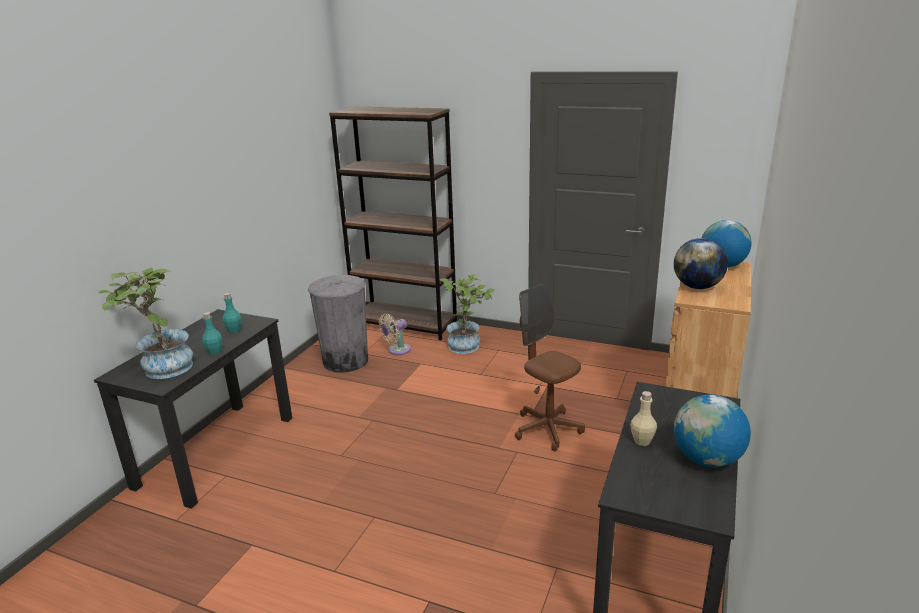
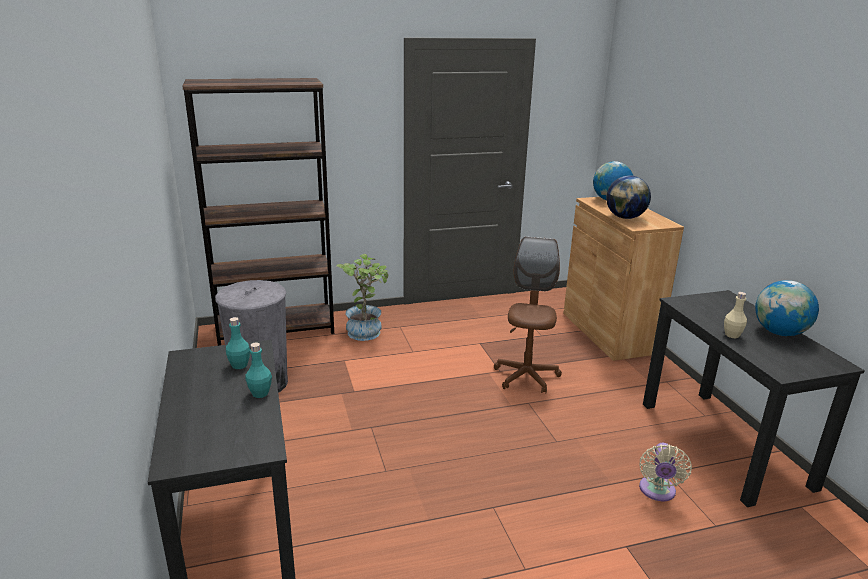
camera: 40 degrees left, 0 degrees up
potted plant [98,268,193,379] -> none
beige fan [379,314,411,355] -> beige fan moved to [639,443,692,501]
brown office chair [515,284,585,451] -> brown office chair turned 90 degrees clockwise [494,236,562,394]

